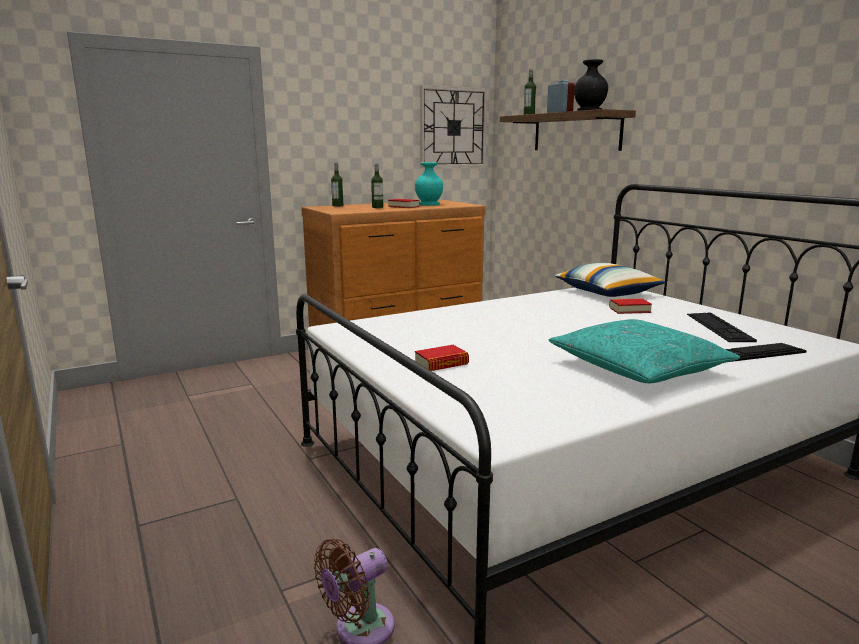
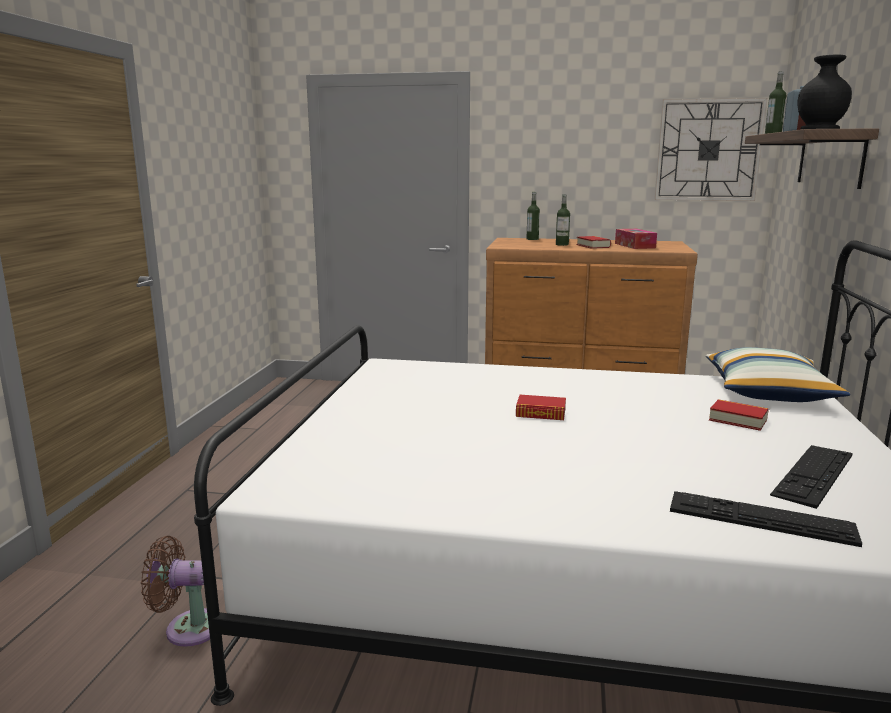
camera: 40 degrees right, 0 degrees up
turquoise vase [415,162,443,206] -> tissue box [615,229,657,249]
book [415,345,469,371] -> book moved to [516,395,566,420]
turquoise pillow [549,319,740,383] -> none

